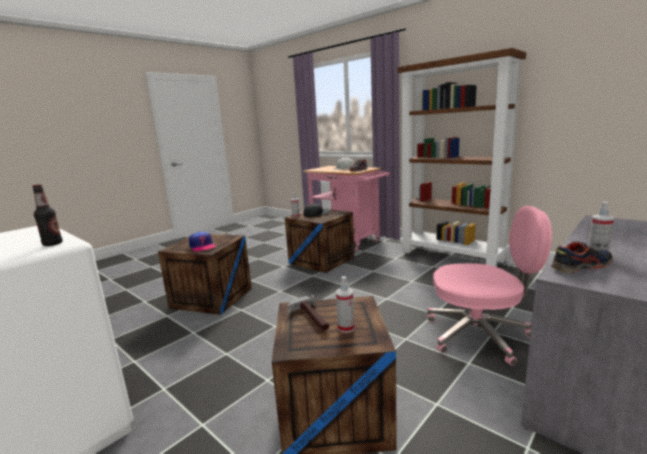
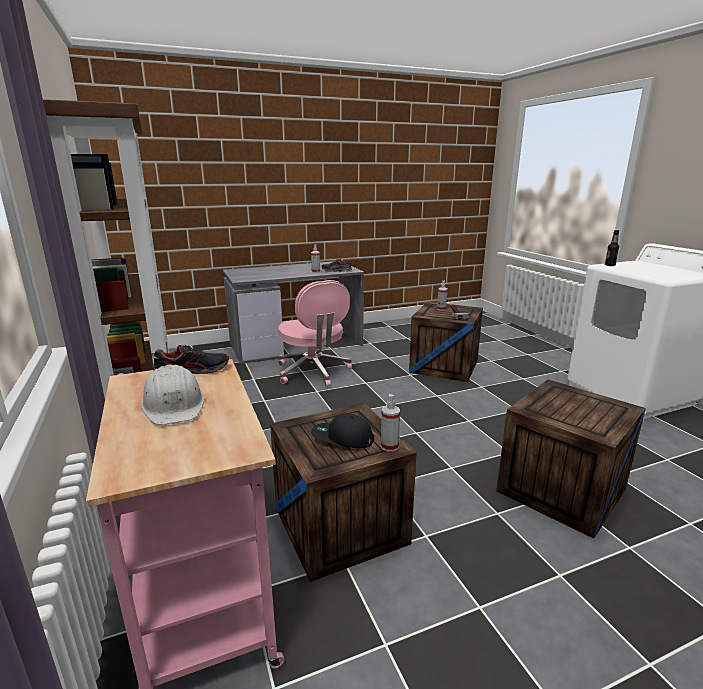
camera: 155 degrees left, 5 degrees up
cap [189,232,215,251] -> none
pink office chair [427,206,552,366] -> pink office chair turned 150 degrees counterclockwise [278,280,352,387]

